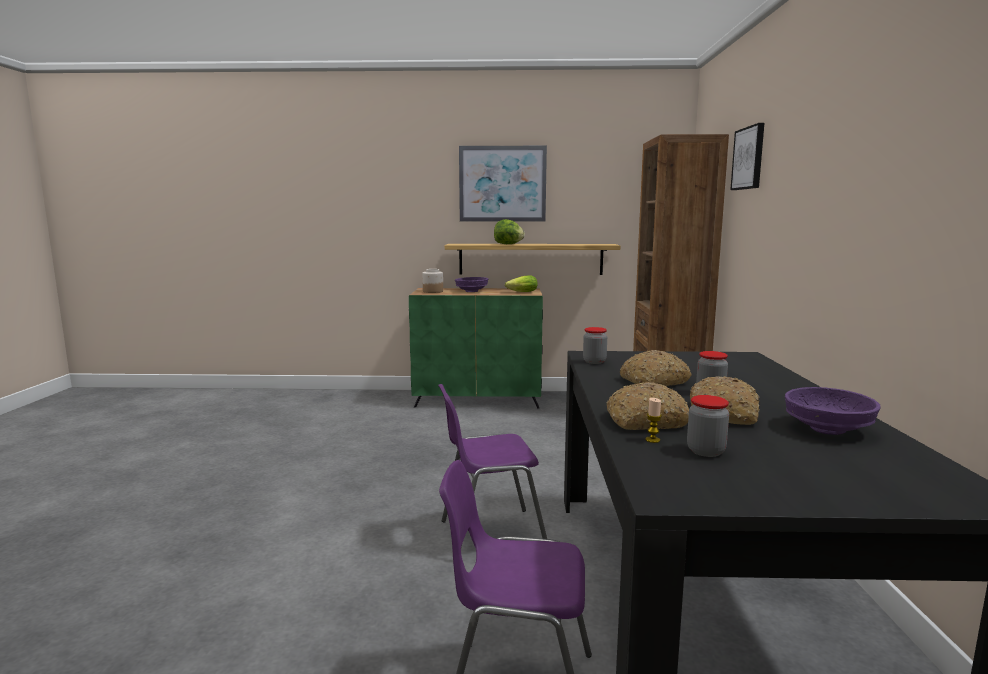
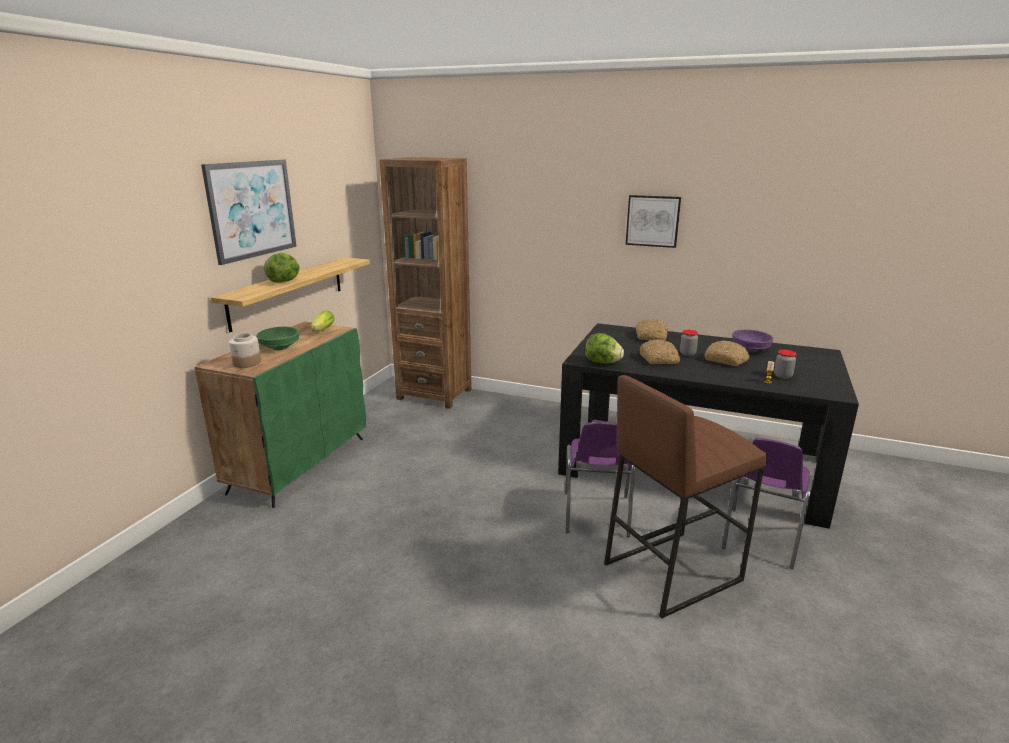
camera: 70 degrees left, 10 degrees up
purple bowl [455,277,488,292] -> green bowl [256,327,299,350]
jar [583,327,607,364] -> lettuce [585,333,624,364]
bread [606,382,689,430] -> bread moved to [636,319,668,340]
picture [730,123,764,190] -> picture moved to [626,195,681,248]
none -> brown stool [604,375,767,619]

